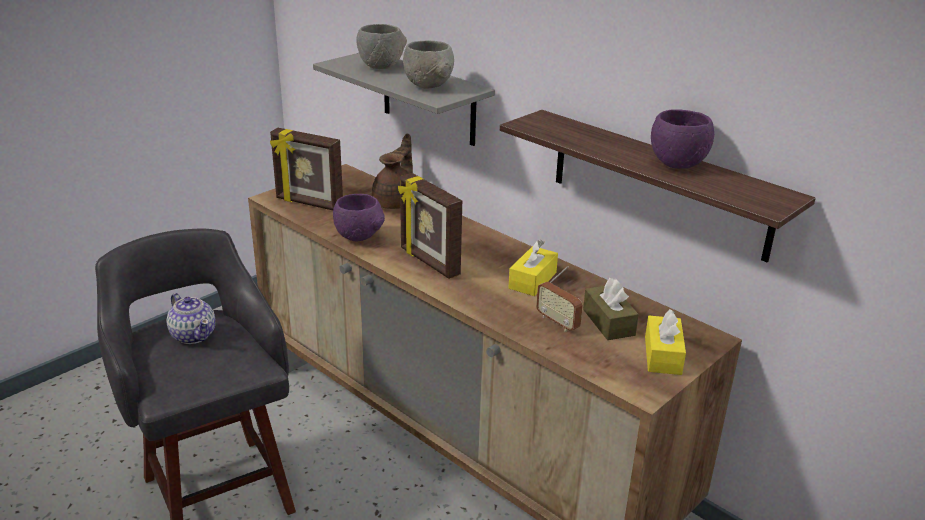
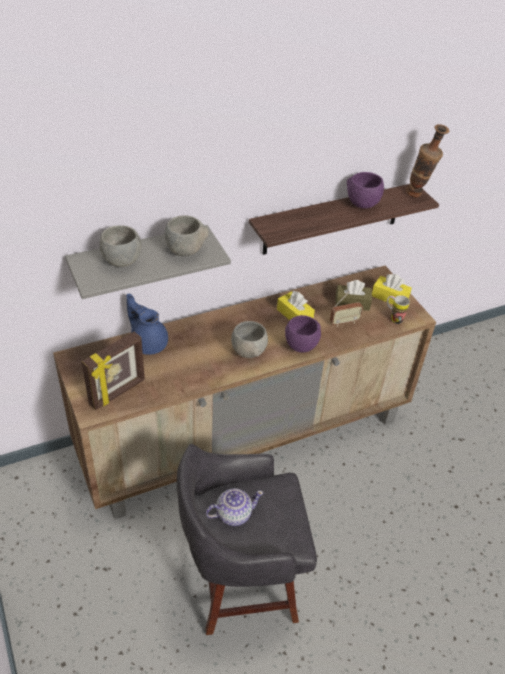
camera: 70 degrees left, 15 degrees up
purple bowl [333,194,385,241] -> purple bowl moved to [285,315,321,353]
brown teapot [372,133,413,209] -> blue teapot [127,293,168,355]
picture frame [398,173,462,279] -> grey bowl [231,321,268,358]
none -> mug [387,295,410,324]
none -> vase [406,124,449,197]

